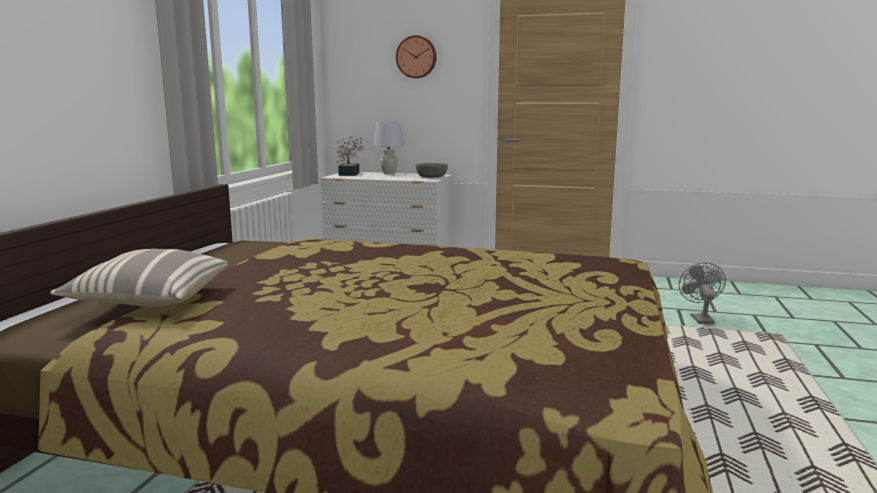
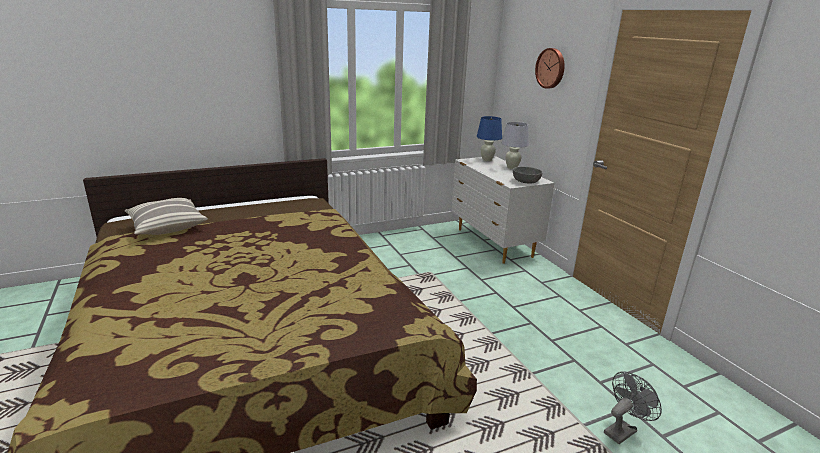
camera: 50 degrees right, 10 degrees up
potted plant [334,136,364,176] -> blue table lamp [477,116,502,161]

